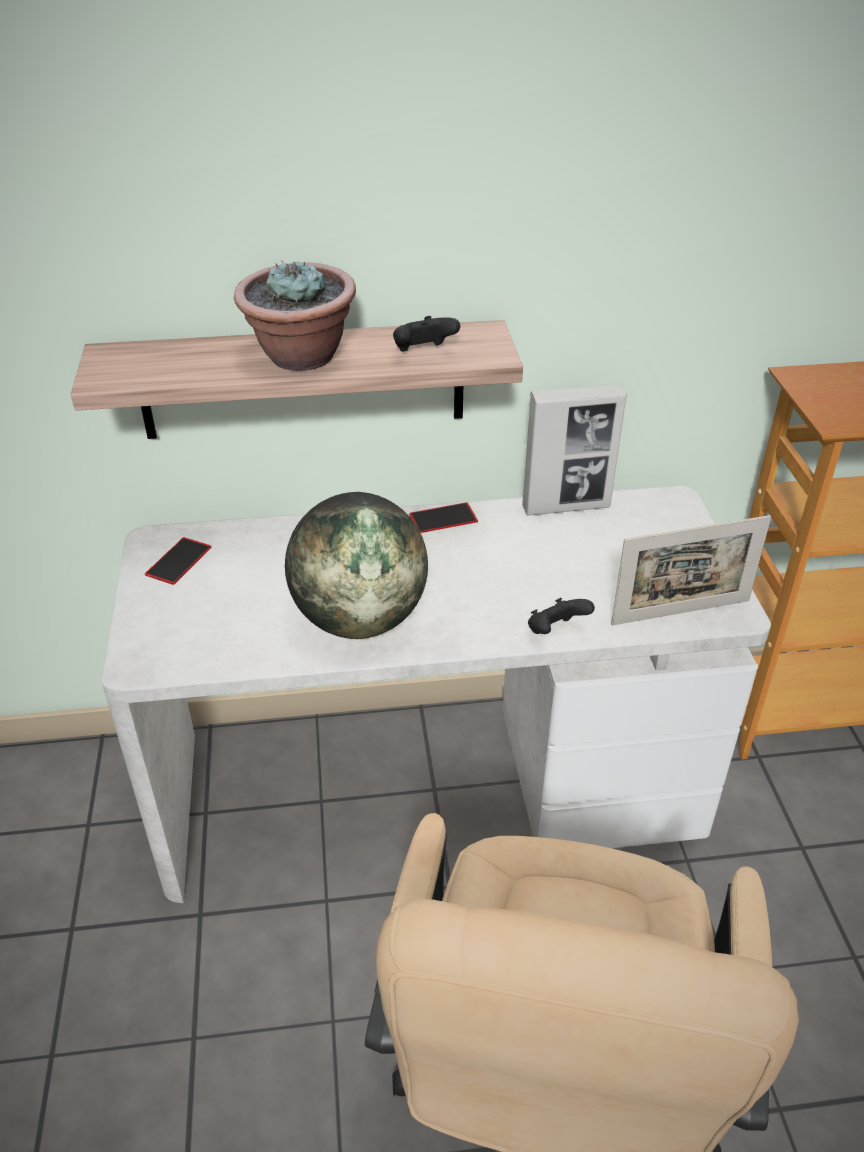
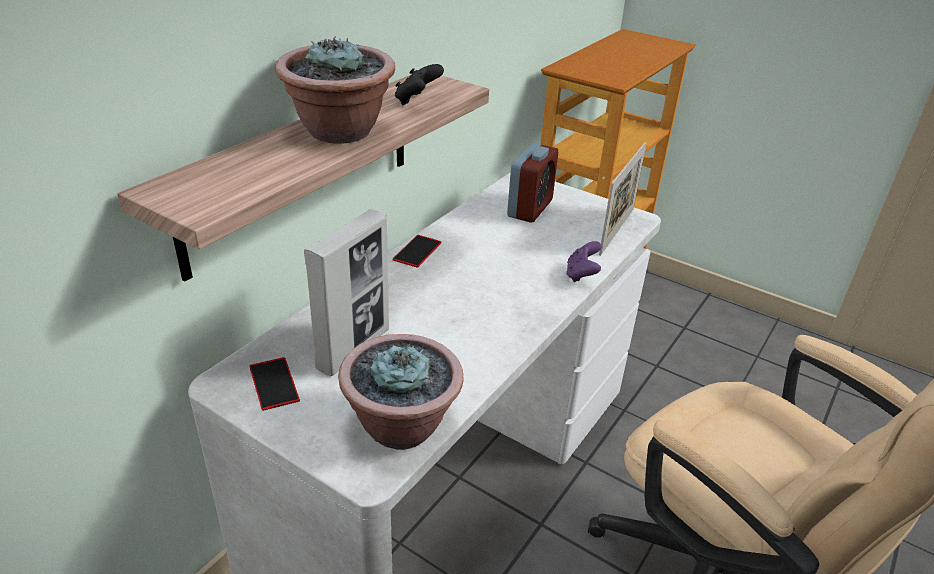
camera: 50 degrees left, 5 degrees down
globe [285,492,428,639] -> none
picture frame [522,384,627,516] -> picture frame moved to [304,209,389,376]
black game controller [528,598,595,634] -> purple game controller [566,241,602,282]
none -> potted plant [338,334,464,450]
none -> alarm clock [507,143,558,223]

